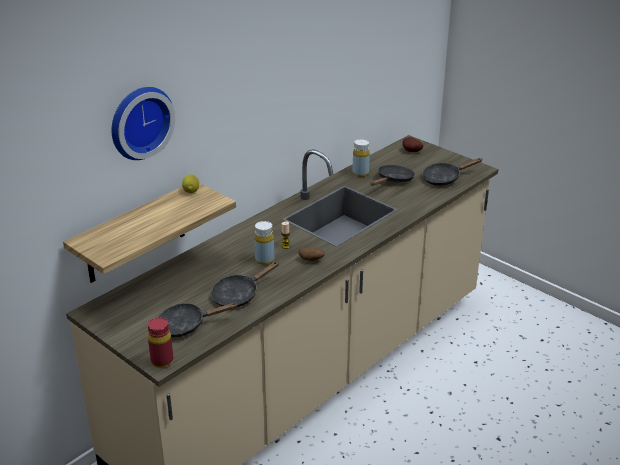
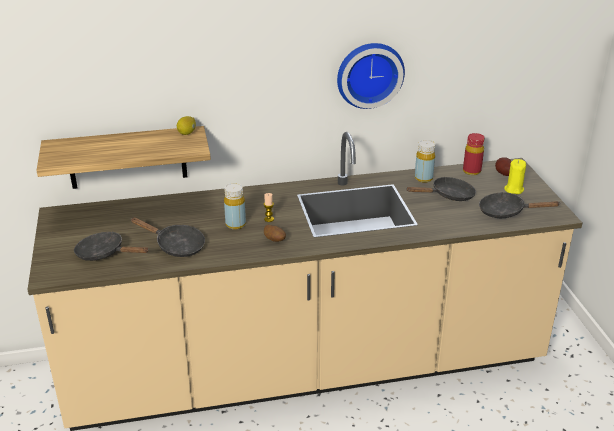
camera: 35 degrees right, 0 degrees up
wall clock [112,87,175,160] -> wall clock moved to [337,43,405,109]
red bottle [148,317,174,368] -> red bottle moved to [463,133,485,175]
black frying pan [211,261,279,307] -> black frying pan turned 150 degrees counterclockwise [131,218,205,257]
none -> yellow candle [504,159,526,194]

